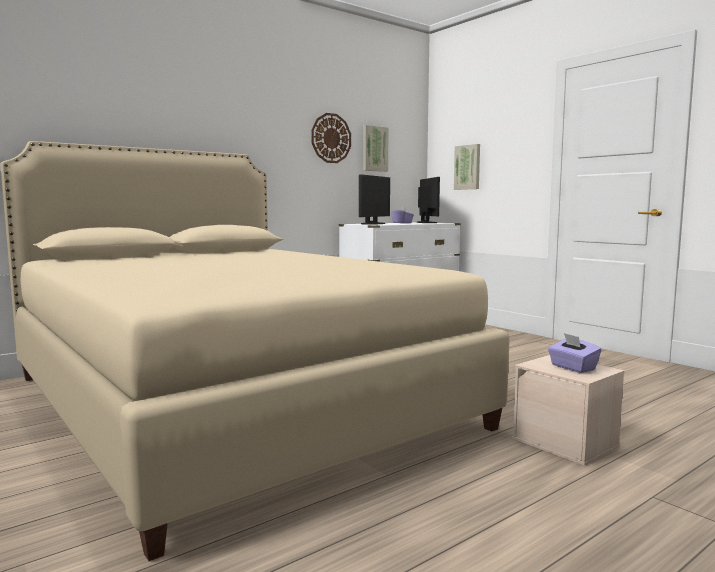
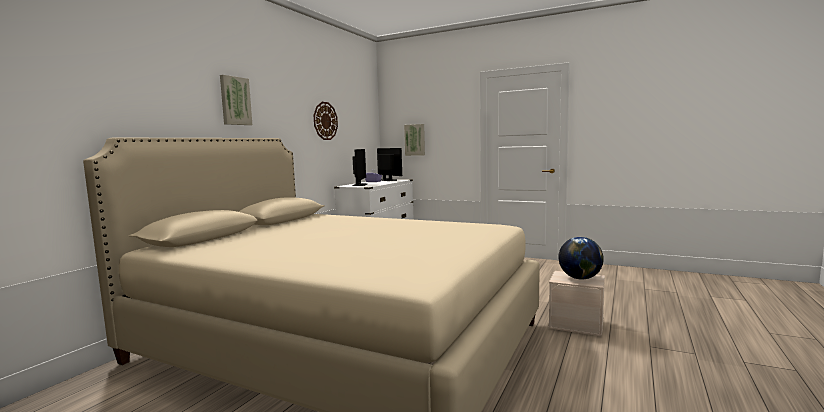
camera: 25 degrees left, 0 degrees up
picture [363,125,389,172] -> picture moved to [220,75,252,125]
purple tissue box [548,333,601,373] -> globe [558,237,604,279]

